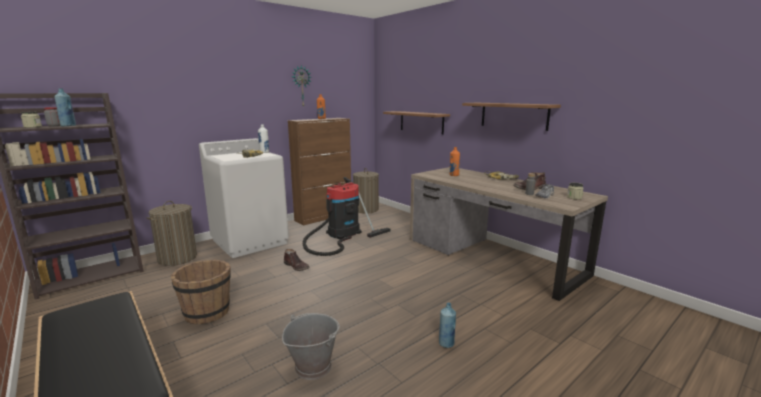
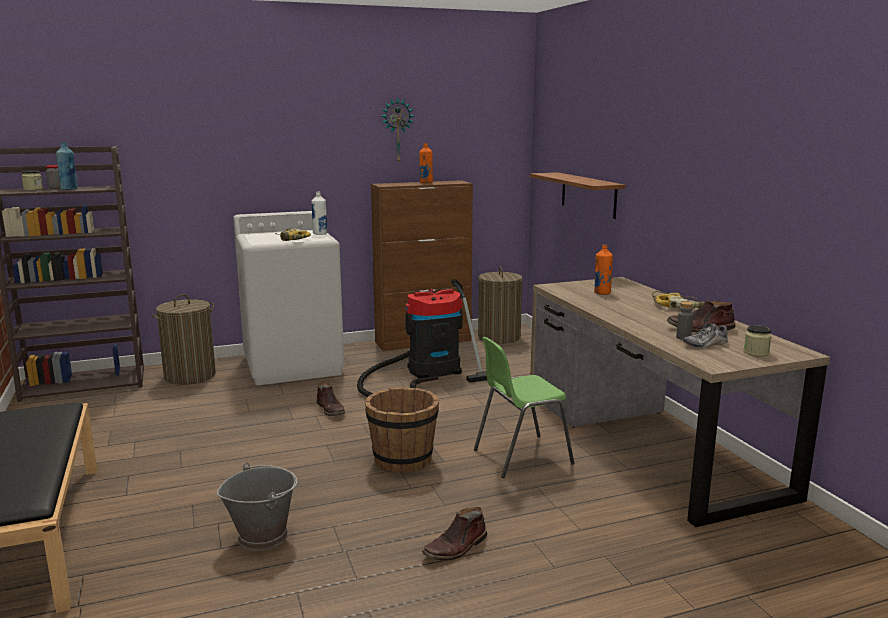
camera: 20 degrees right, 0 degrees up
brown bucket [171,259,231,324] -> brown bucket moved to [365,387,439,472]
blue bottle [439,303,456,348] -> brown boot [422,507,487,561]
shelf [462,103,561,131] -> none
none -> green chair [474,337,574,478]

